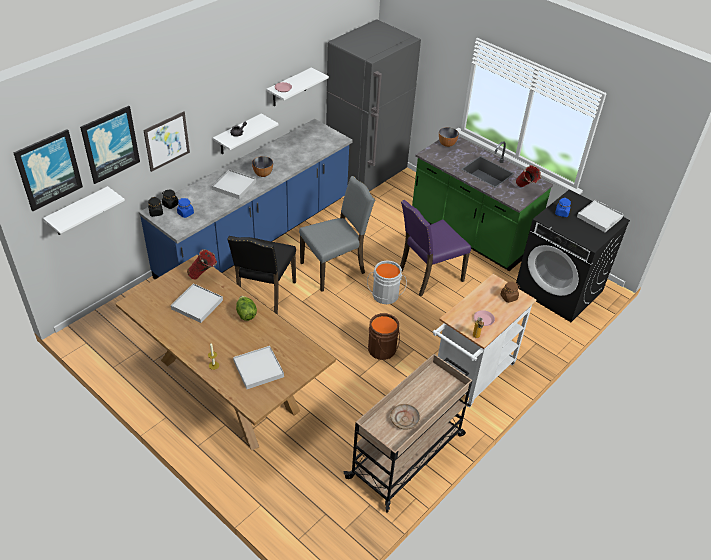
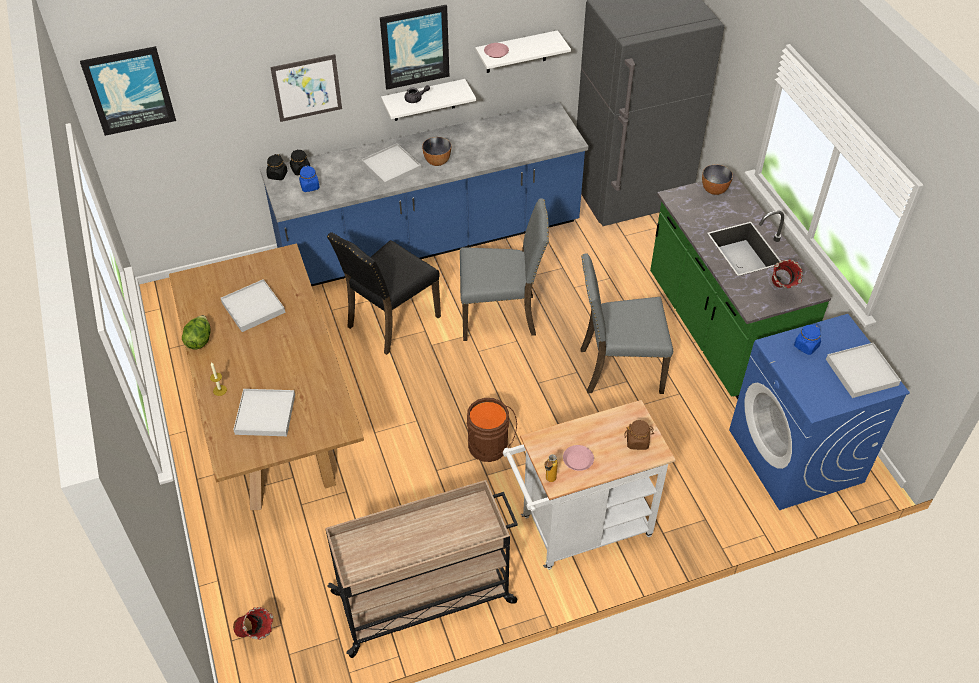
camera: 30 degrees right, 5 degrees up
white shelf [43,186,125,235] -> none
picture [80,106,140,184] -> picture moved to [380,5,450,90]
red vase [187,249,217,279] -> red vase moved to [233,607,274,640]
lettuce [236,296,257,321] -> lettuce moved to [182,315,211,350]
grey bucket [367,260,407,304] -> none
beige plate [390,404,420,430] -> none
purple chair [400,200,471,296] -> grey chair [580,253,673,394]
black washing machine [516,189,630,322] -> blue washing machine [729,314,910,510]

